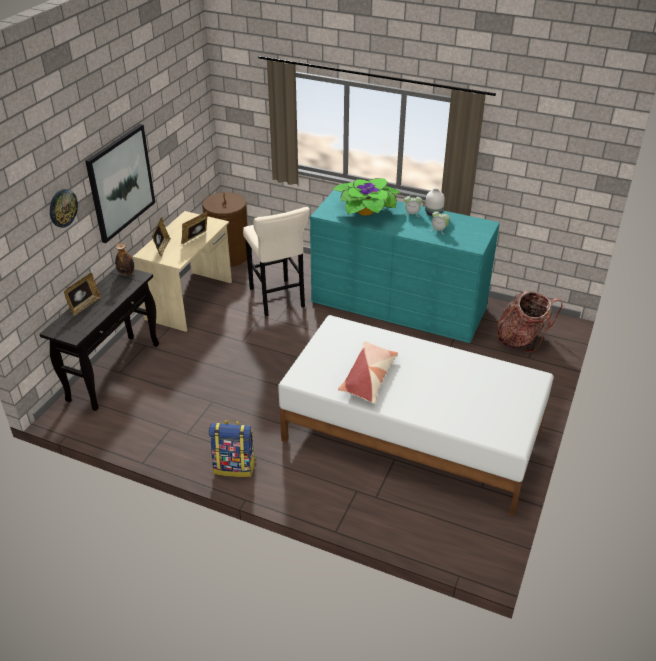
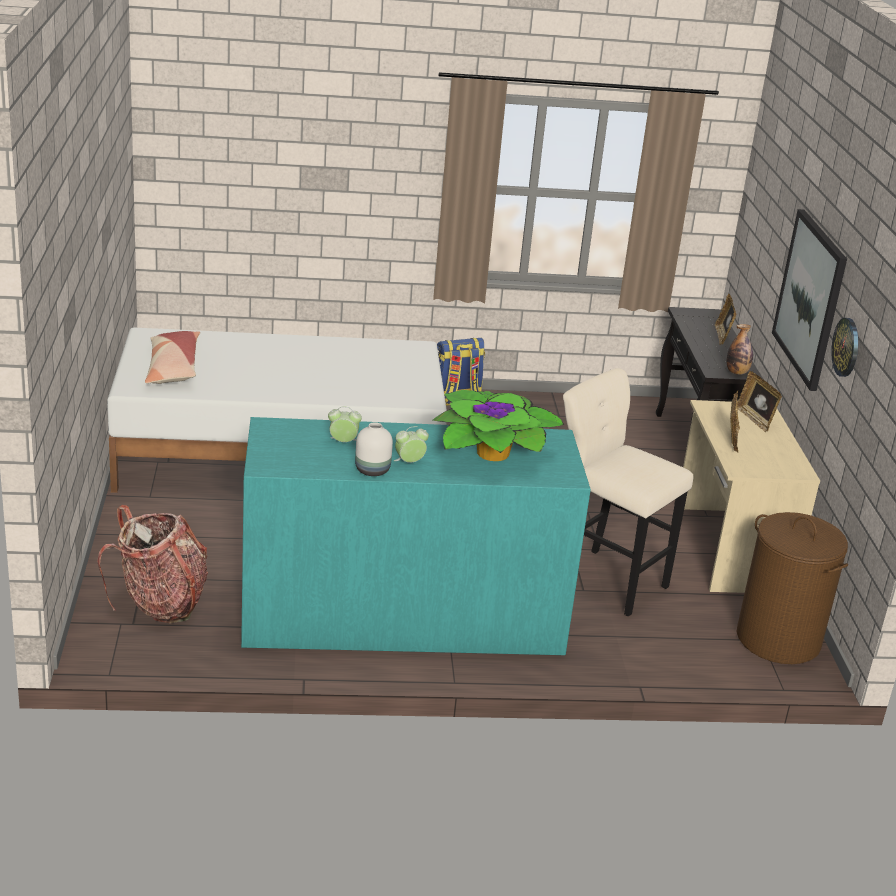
camera: 150 degrees right, 10 degrees down
wall clock [50,189,78,228] -> wall clock moved to [831,318,858,377]
pillow [338,341,398,404] -> pillow moved to [145,331,200,384]

